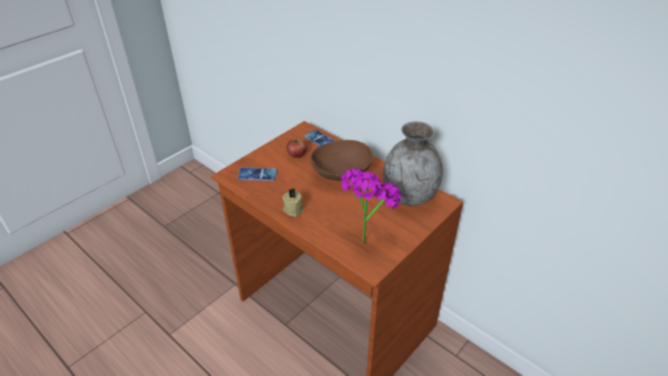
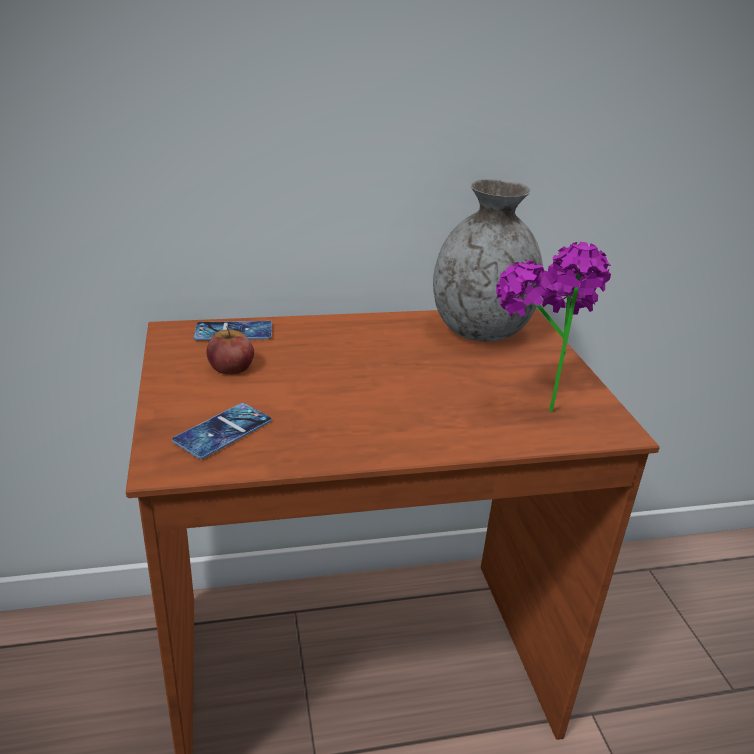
camera: 55 degrees left, 10 degrees down
beige candle [283,188,304,217] -> none
brown bowl [311,140,373,180] -> none

